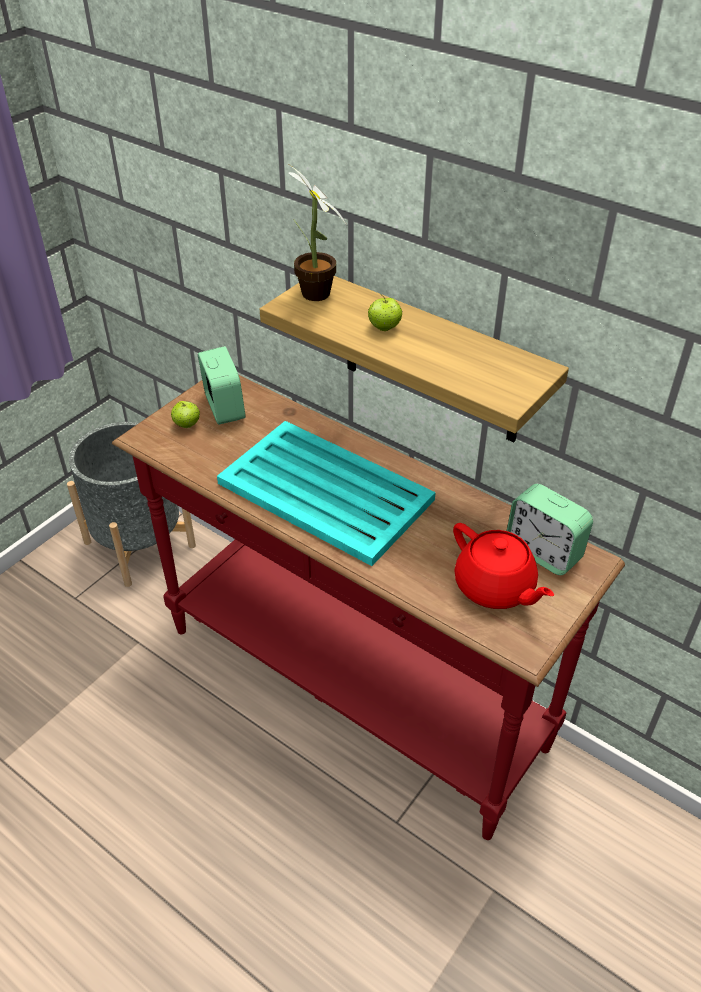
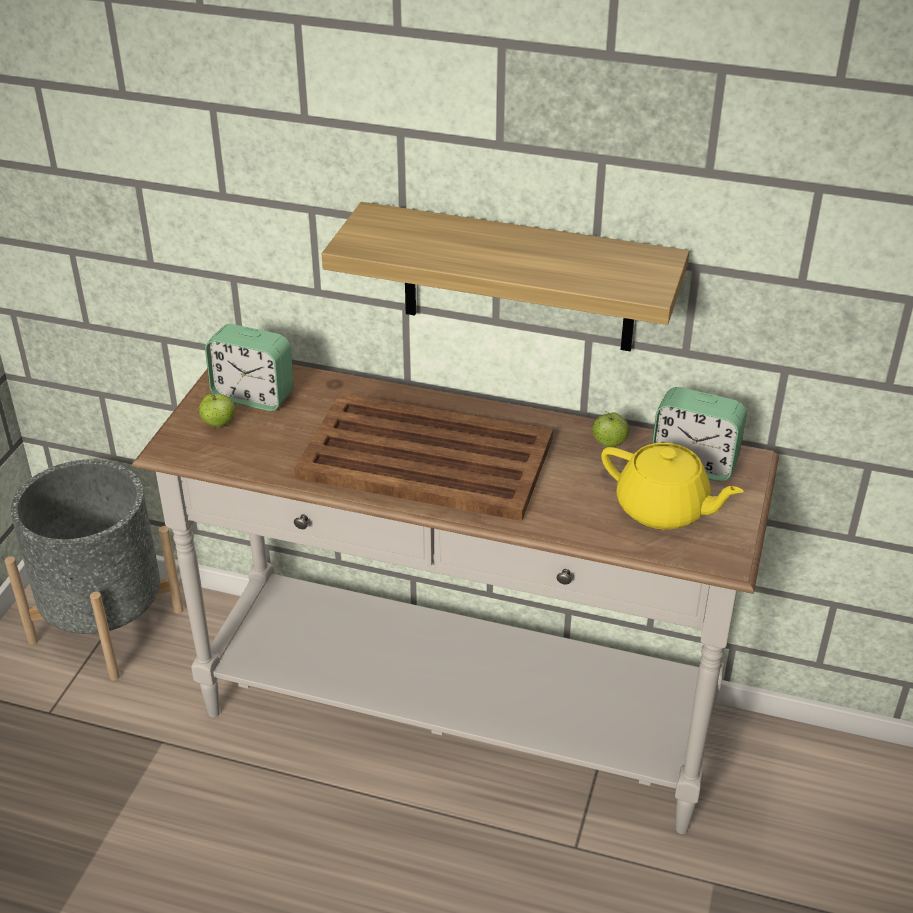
camera: 20 degrees left, 5 degrees down
red console table [112,375,625,840] -> white console table [132,364,779,834]
alarm clock [198,346,246,425] -> alarm clock turned 150 degrees clockwise [205,324,294,411]
turquoise tray [217,421,436,566] -> brown tray [294,393,553,521]
potted plant [287,163,347,301] -> none
apple [368,294,403,331] -> apple moved to [592,412,629,447]
red teapot [453,523,554,609] -> yellow teapot [601,443,744,530]

